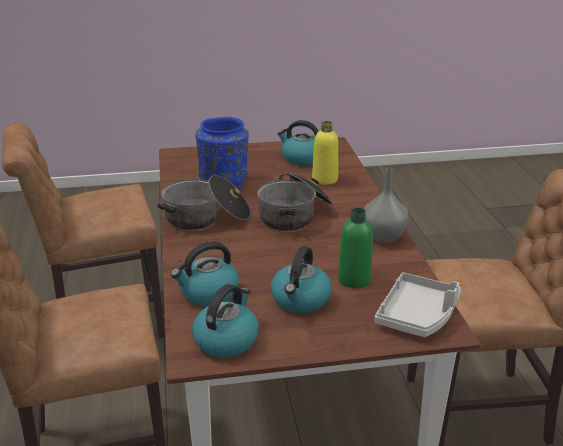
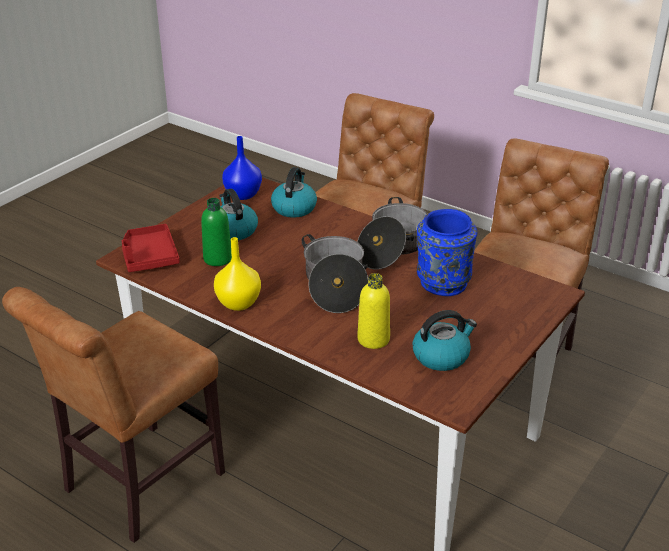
camera: 135 degrees right, 5 degrees up
kettle [192,284,259,358] -> blue vase [222,136,262,200]
grey vase [364,168,409,243] -> yellow vase [214,237,261,311]
grey tray [375,272,461,337] -> red tray [121,224,180,272]

